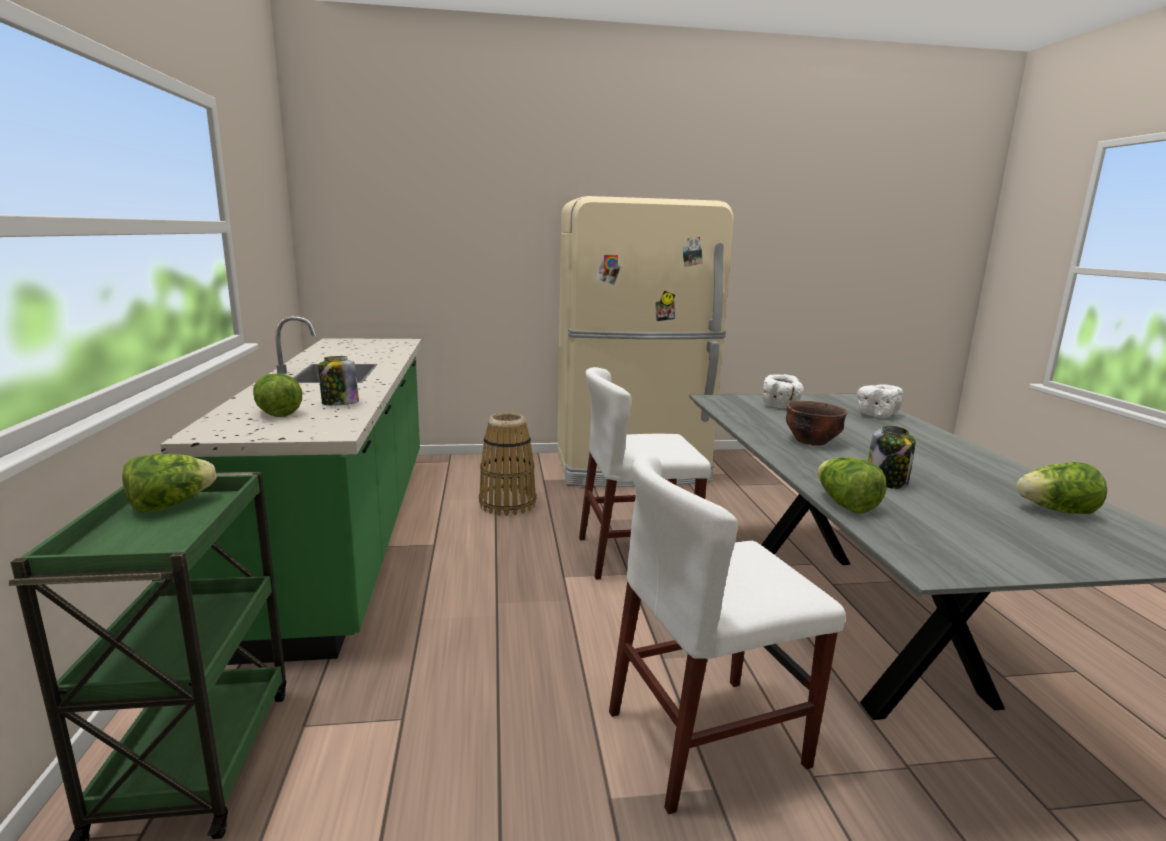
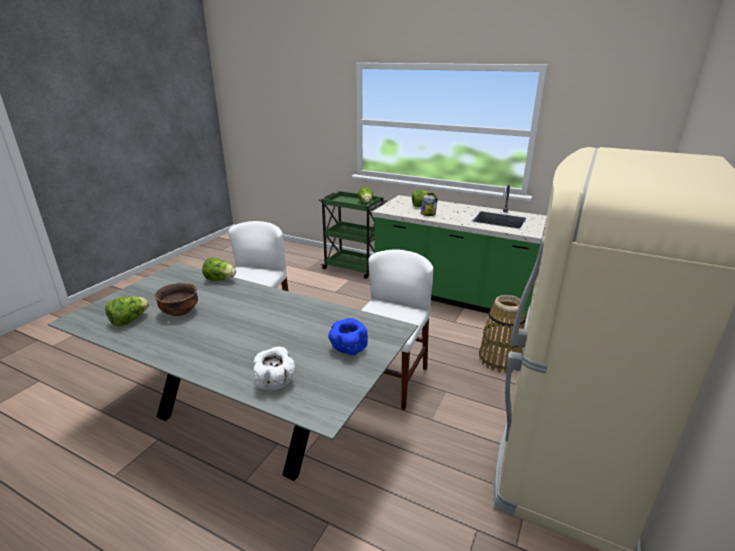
camera: 125 degrees right, 10 degrees up
white bowl [762,374,804,408] -> blue bowl [328,318,368,355]
brown bowl [786,401,847,446] -> brown bowl moved to [155,283,198,316]
jar [868,425,916,489] -> none

